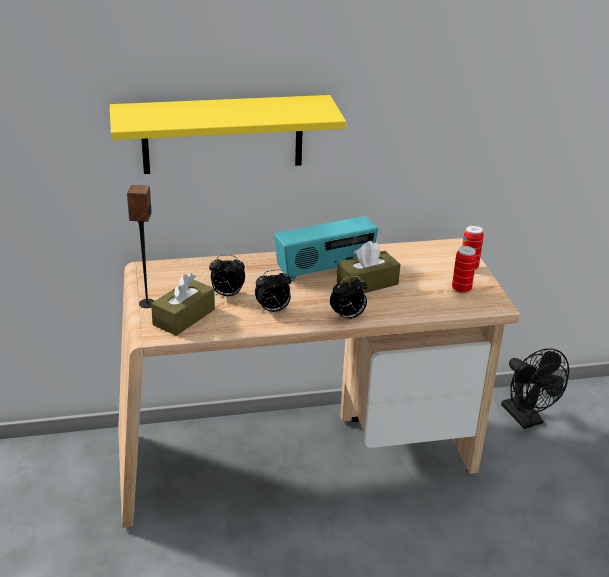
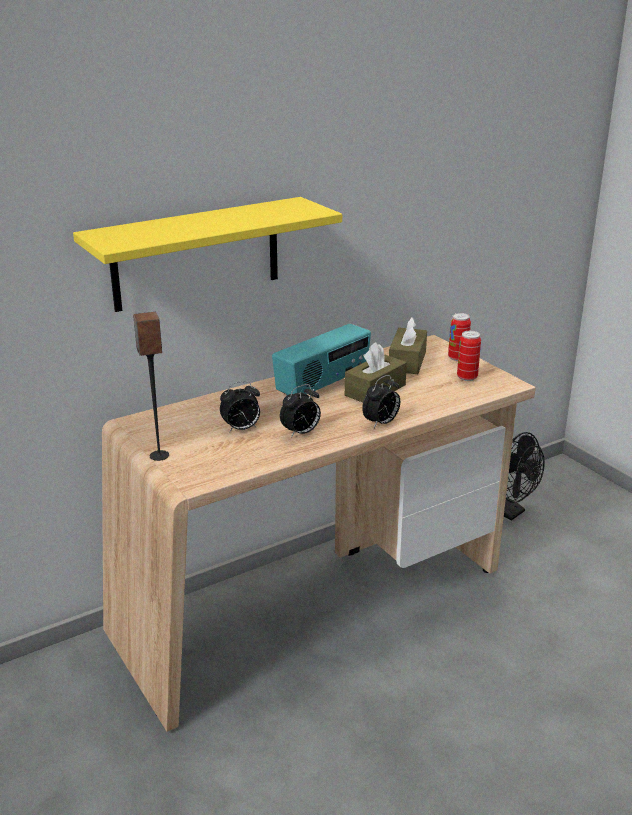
camera: 20 degrees left, 5 degrees down
brown tissue box [151,273,215,336] -> brown tissue box moved to [389,317,427,374]

